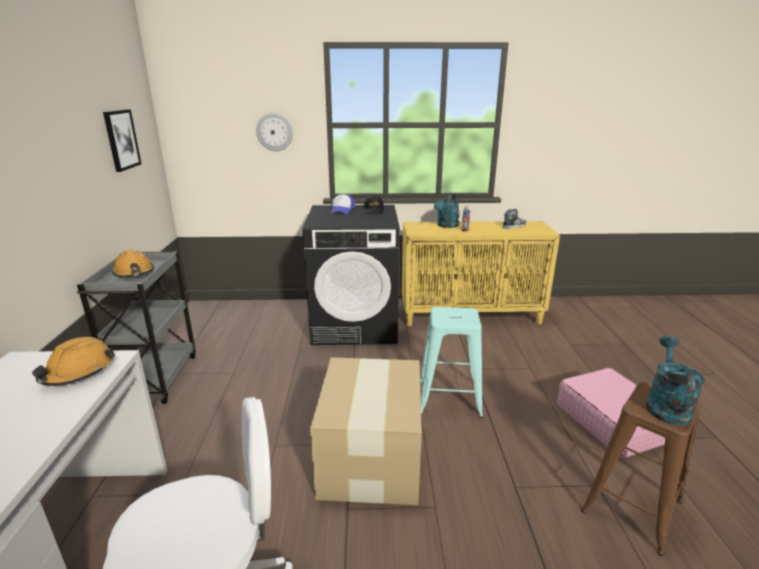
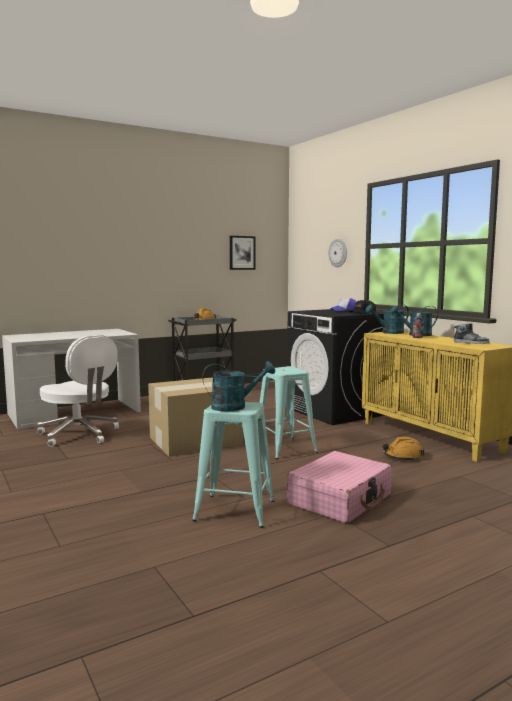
camera: 60 degrees right, 15 degrees down
orange hard hat [32,337,115,386] -> orange hard hat moved to [382,437,425,461]
brown stool [581,382,701,556] -> turquoise stool [192,402,274,528]
none -> turquoise watering can [365,304,409,334]

